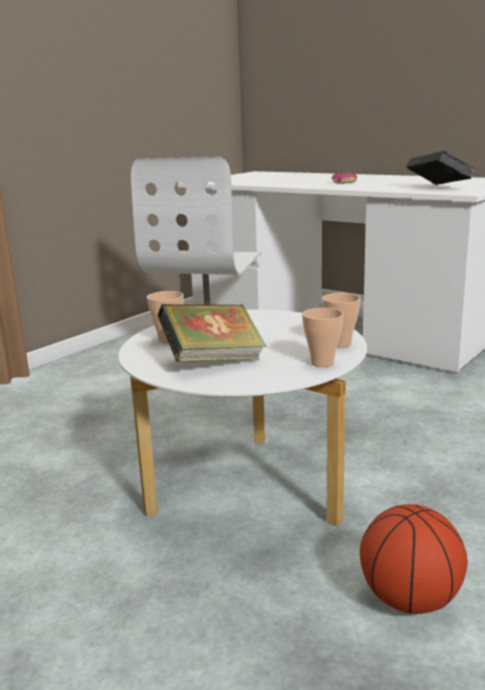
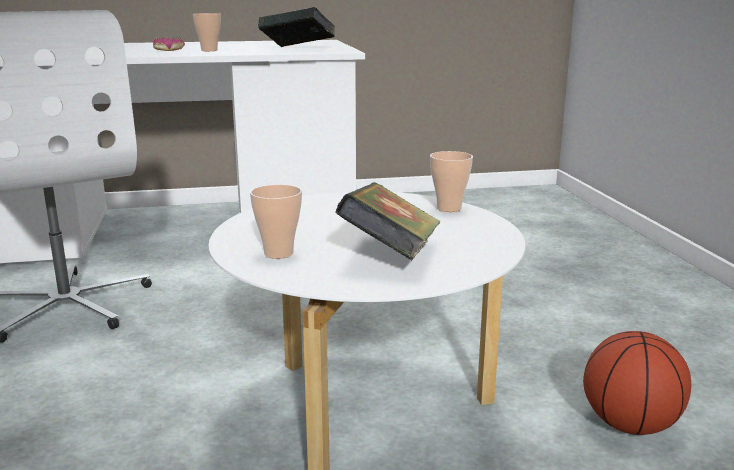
camera: 50 degrees left, 0 degrees up
cup [302,308,344,367] -> cup moved to [193,13,221,51]

